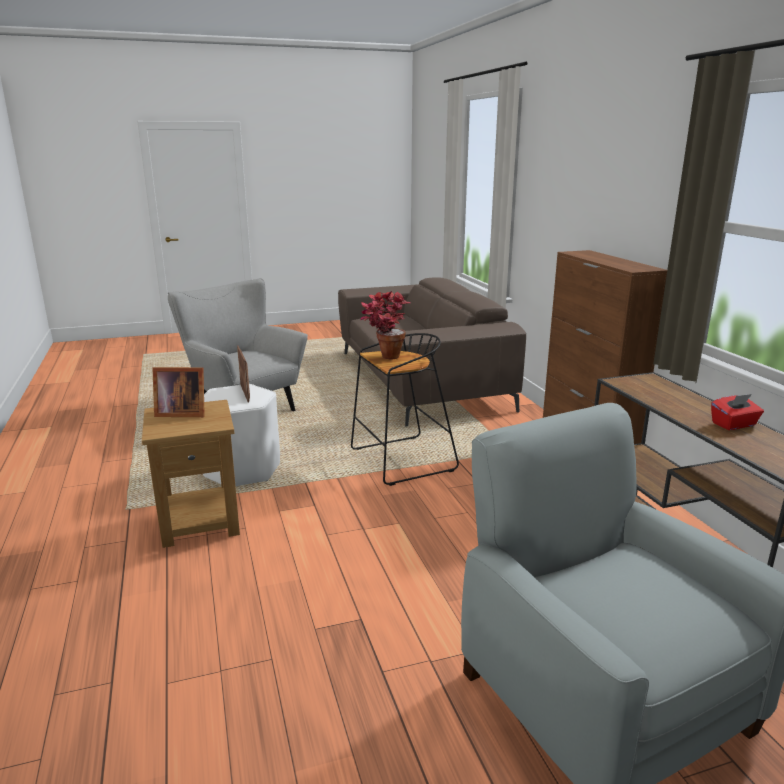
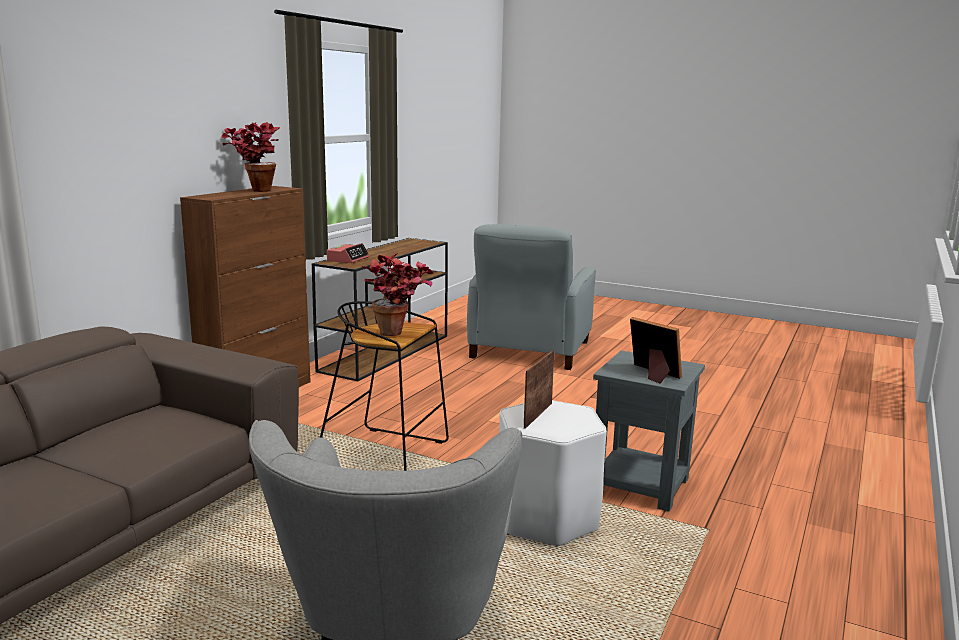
camera: 135 degrees left, 5 degrees down
brown side table [142,400,240,548] -> grey side table [593,350,705,511]
red tissue box [711,394,764,430] -> none
none -> potted plant [222,122,280,192]
none -> alarm clock [327,243,369,263]

